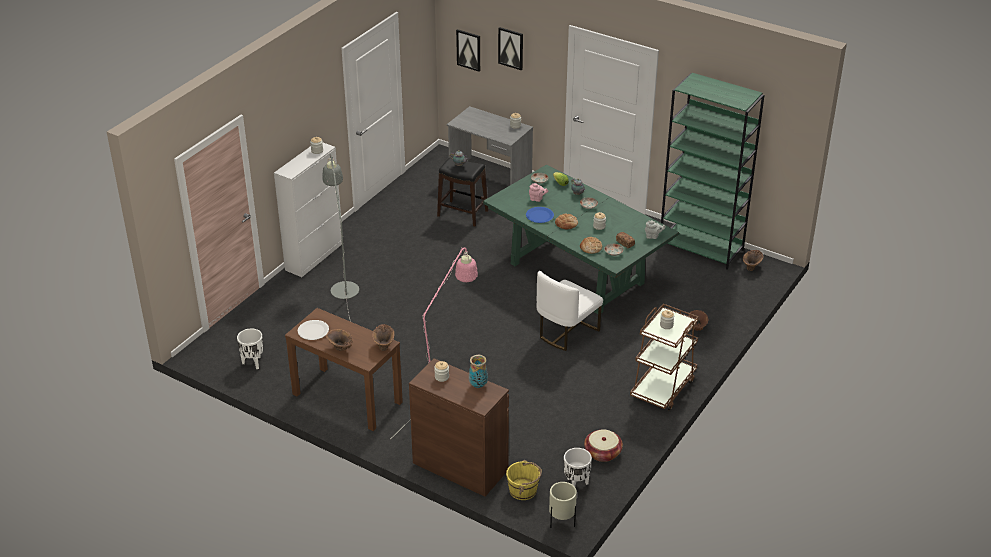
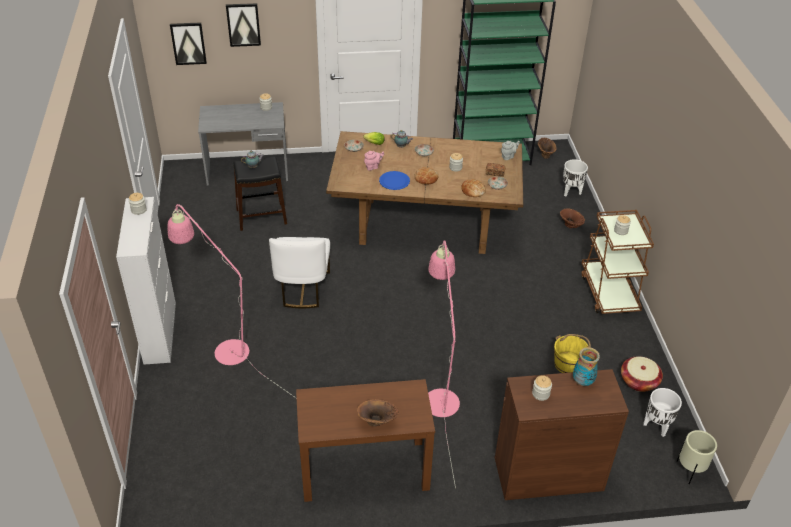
camera: 40 degrees left, 5 degrees up
white planter [237,329,263,369] -> white planter moved to [563,159,588,196]
white plate [298,320,329,340] -> none
grey floor lamp [322,154,359,322] -> pink floor lamp [167,204,297,399]
brown vase [372,324,395,351] -> none
green dining table [483,164,679,314] -> brown dining table [326,131,523,254]
yellow bucket [506,460,542,500] -> yellow bucket moved to [554,334,591,373]
white chair [536,271,603,351] -> white chair moved to [269,237,330,308]

